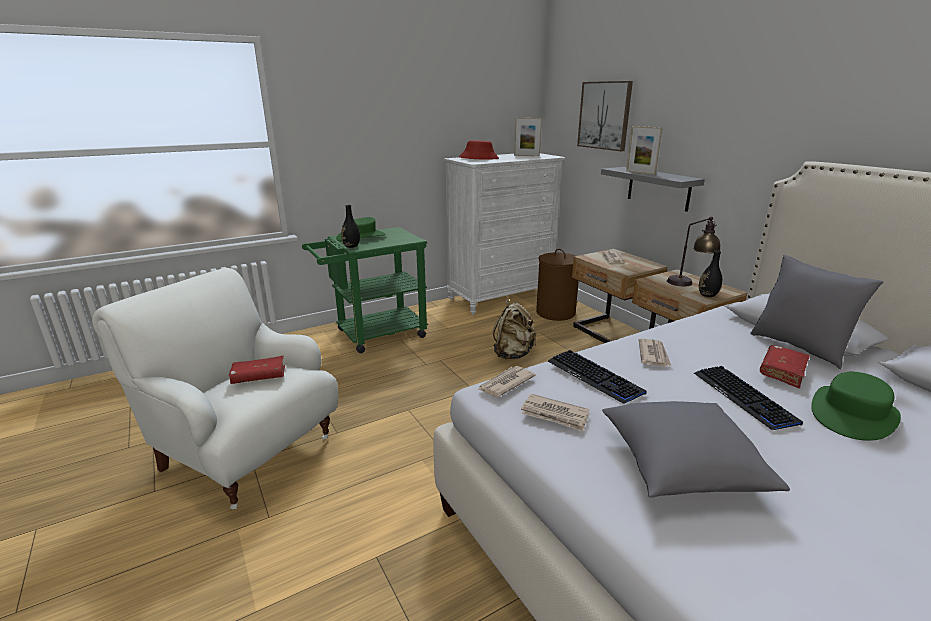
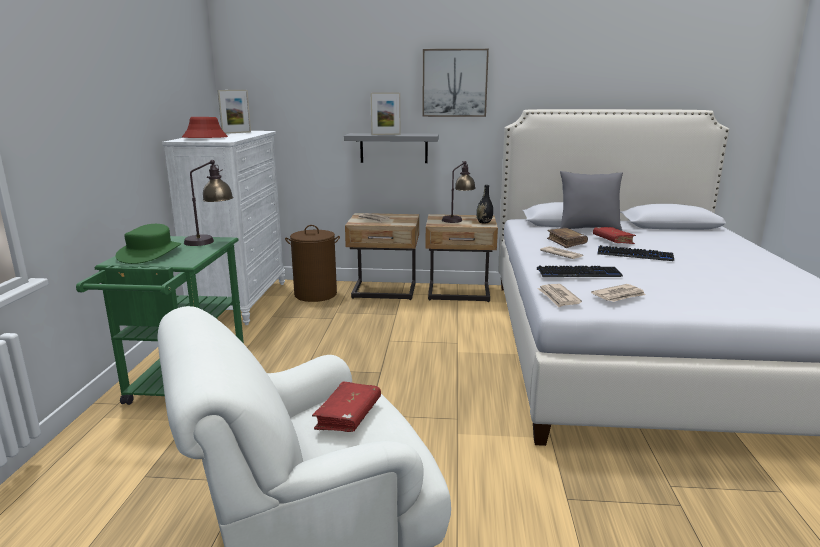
camera: 55 degrees left, 5 degrees down
black vase [341,205,360,248] -> none
beige backpack [493,299,536,359] -> none
picture [577,81,633,151] -> picture moved to [422,49,489,117]
grey pillow [602,401,790,498] -> none
green hat [811,372,901,441] -> none
none -> table lamp [184,160,233,246]
none -> brown book [547,228,588,248]

